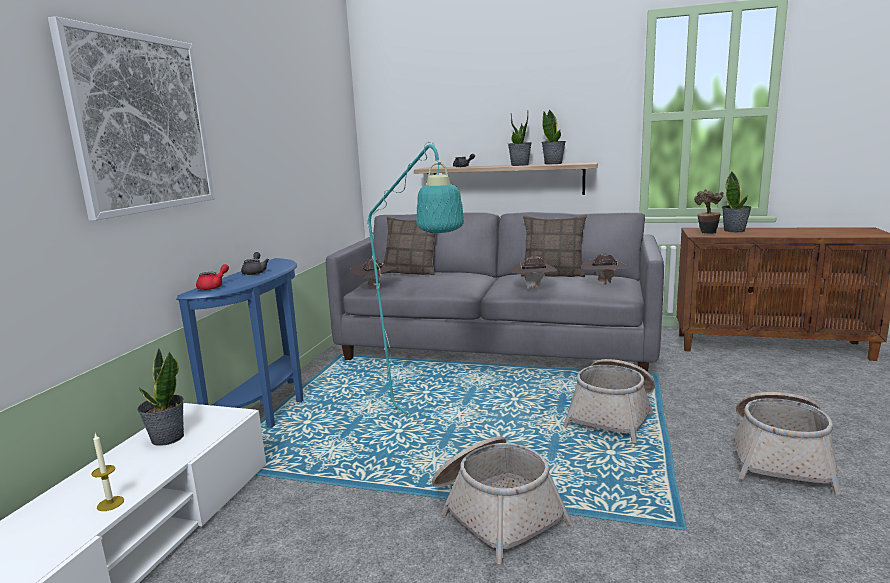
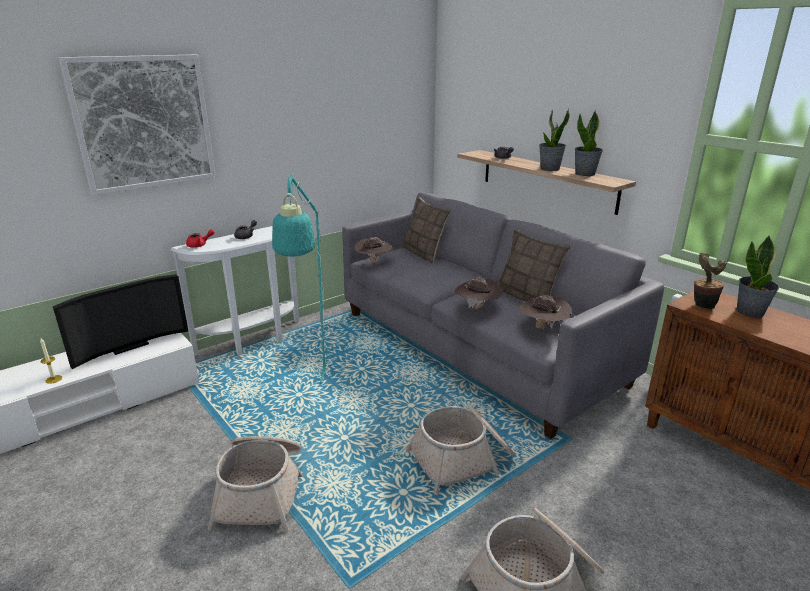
camera: 35 degrees right, 10 degrees up
potted plant [137,348,184,446] -> television [53,274,188,369]
blue console table [176,258,304,428] -> white console table [170,226,299,356]

